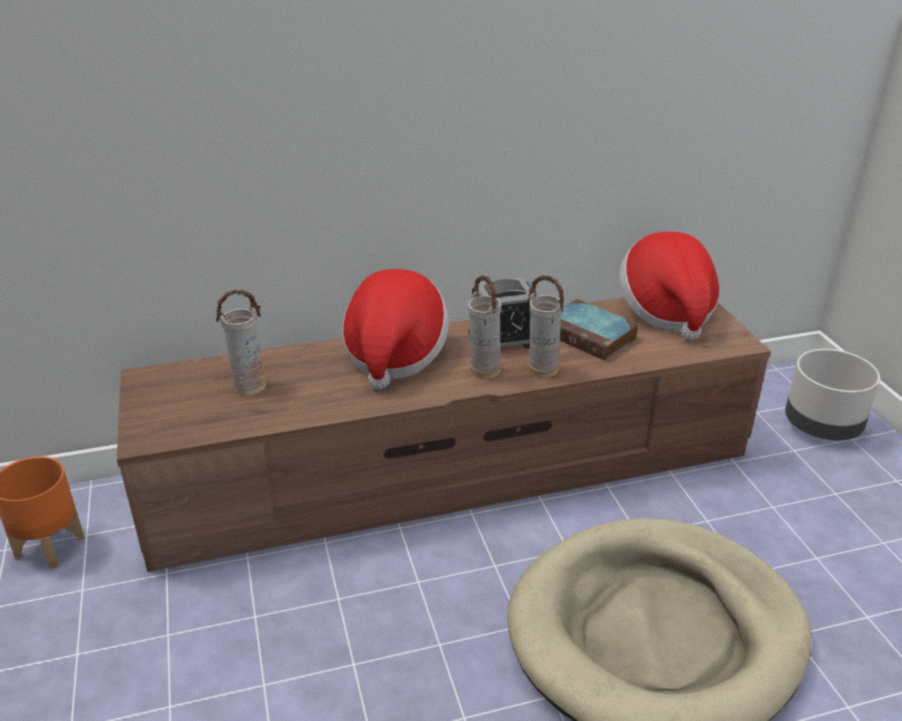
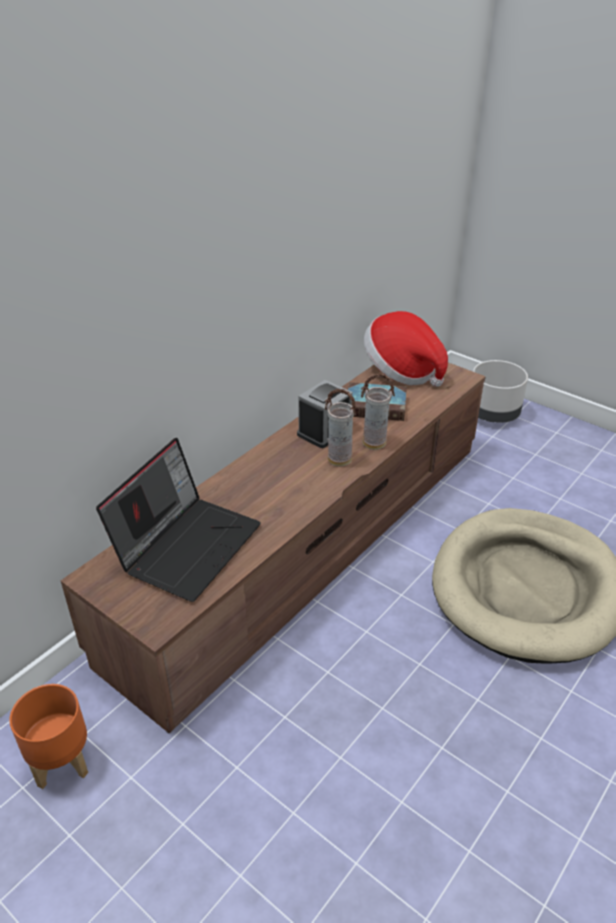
camera: 35 degrees left, 5 degrees up
vase [216,290,266,395] -> laptop [96,438,261,602]
hat [342,269,449,389] -> none

